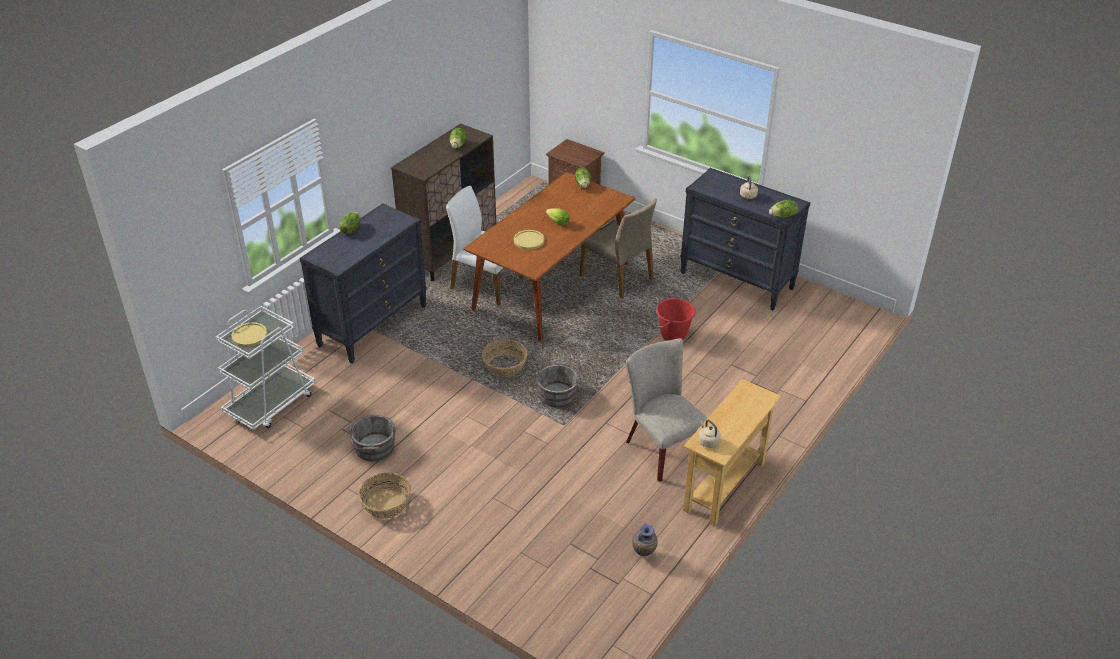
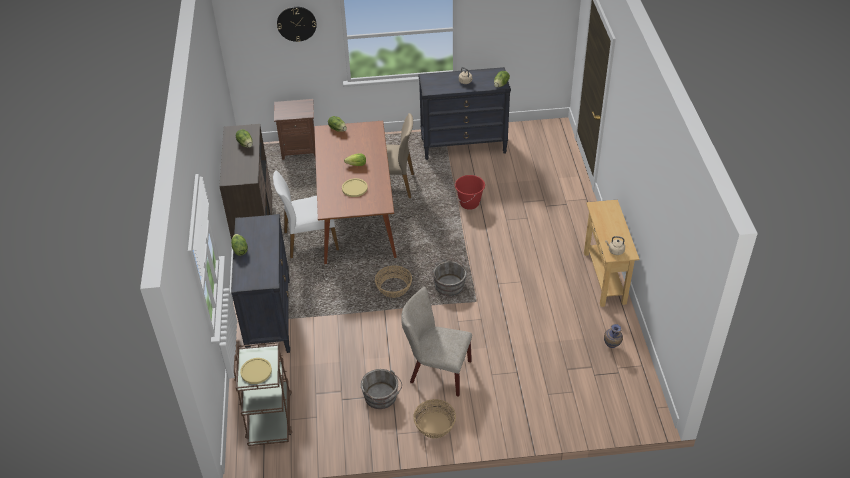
camera: 40 degrees left, 5 degrees up
white cart [216,306,316,430] -> brown cart [234,342,292,446]
beige chair [626,338,708,482] -> beige chair moved to [401,287,472,397]
none -> wall clock [277,7,317,42]

